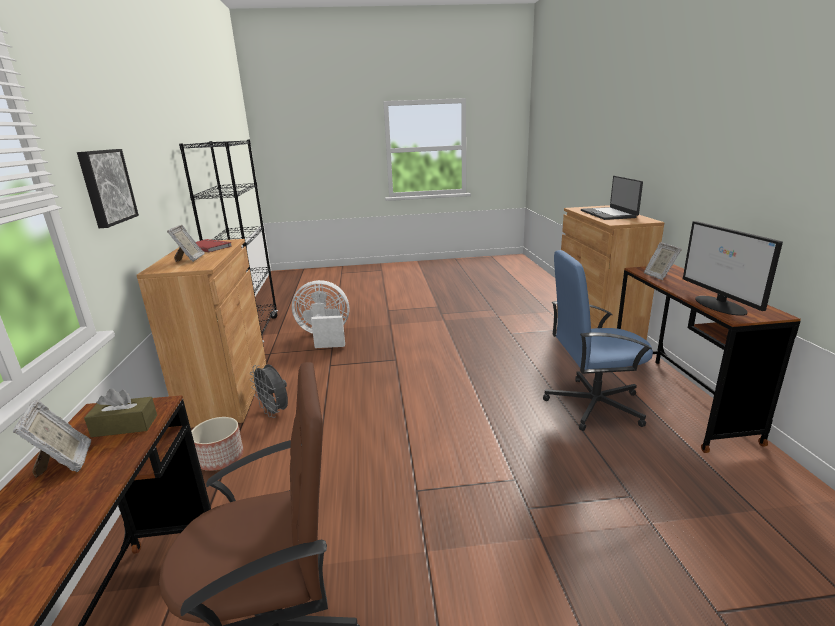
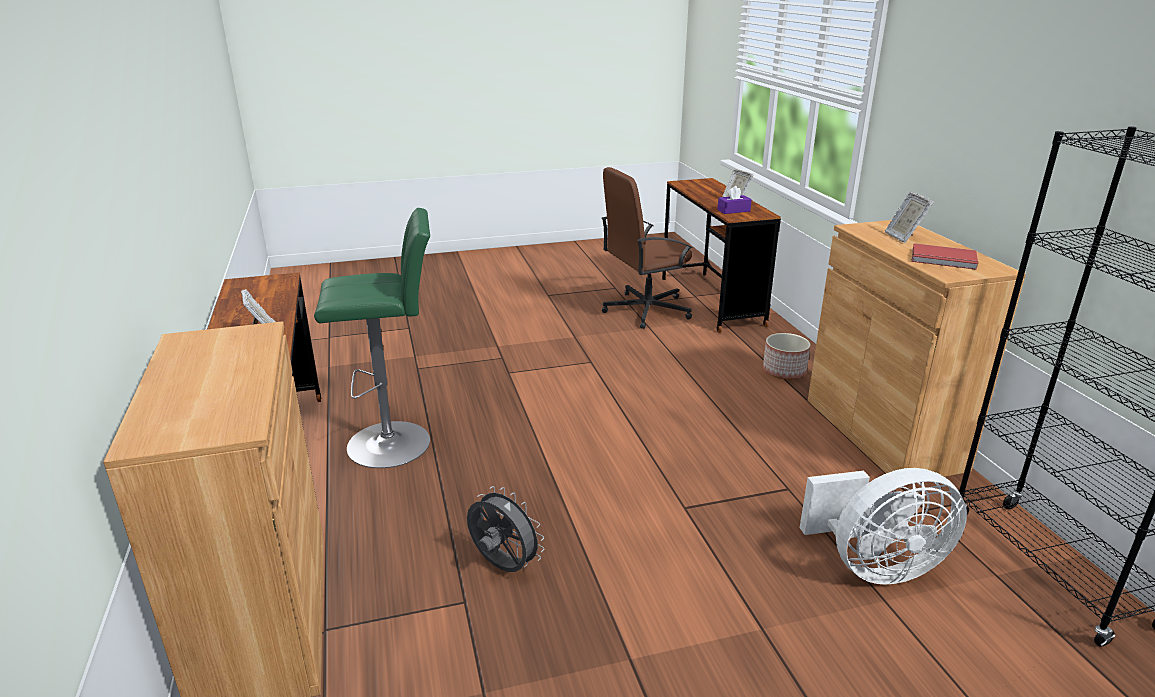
camera: 170 degrees right, 5 degrees up
picture [77,149,139,228] -> none
brown tissue box [84,388,157,437] -> purple tissue box [717,186,752,214]
grey fan [250,364,288,418] -> grey fan moved to [467,486,544,572]
blue office chair [543,250,653,431] -> green stool [314,208,430,468]
laptop [581,176,643,220] -> none
monitor [683,221,783,316] -> none

